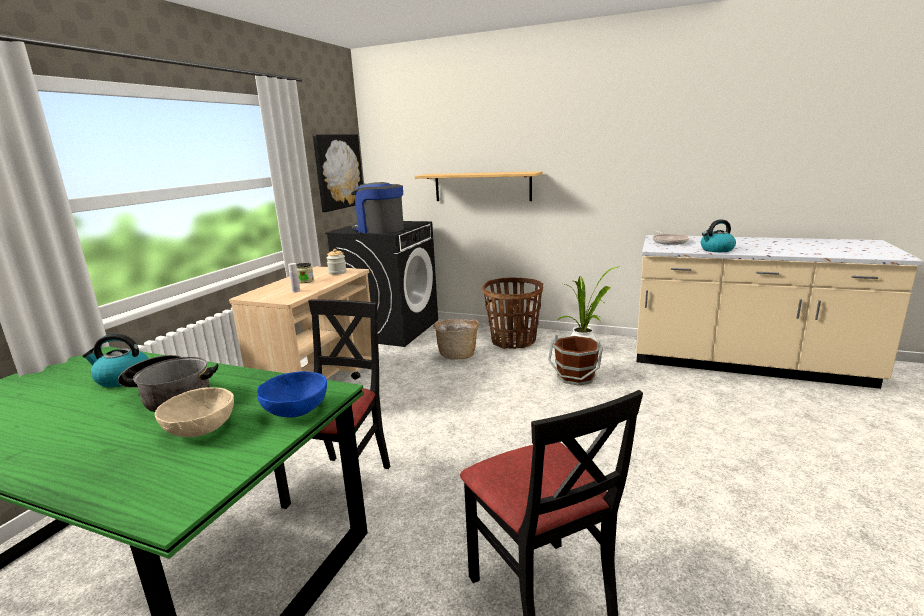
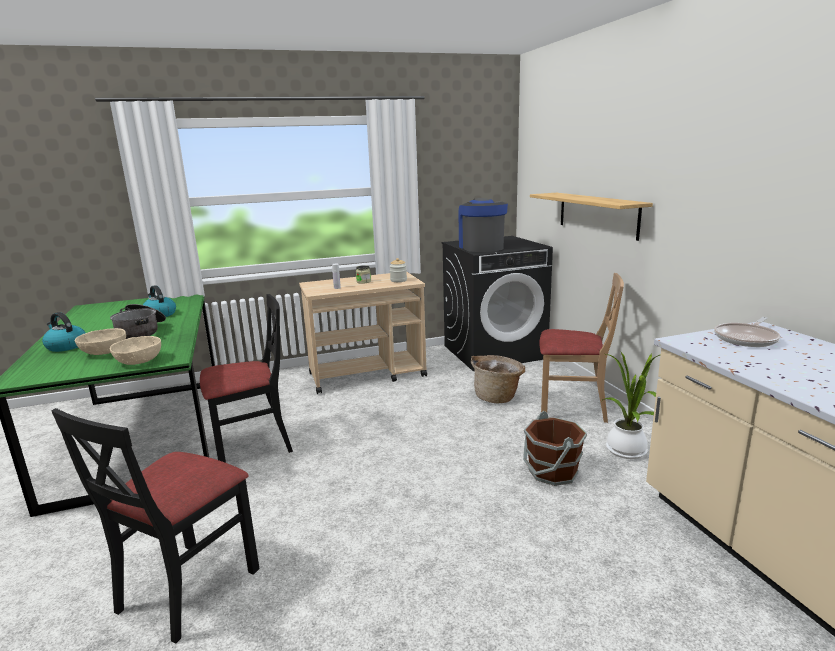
camera: 50 degrees right, 0 degrees up
blue bowl [257,371,327,418] -> beige bowl [110,336,161,365]
picture [313,134,363,212] -> none
basket [482,277,543,349] -> beige chair [539,273,624,423]
kettle [701,219,736,252] -> kettle moved to [42,312,85,352]

